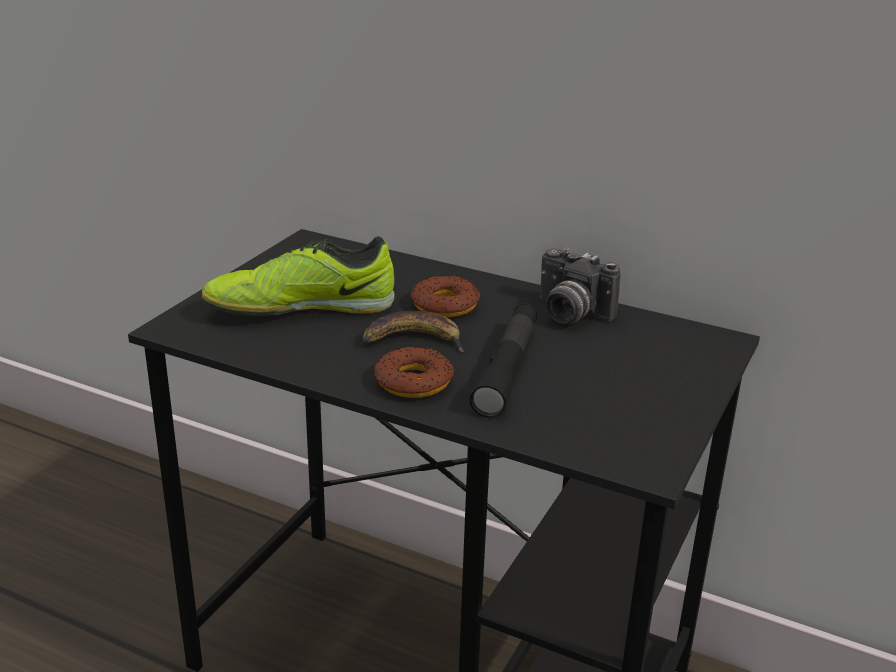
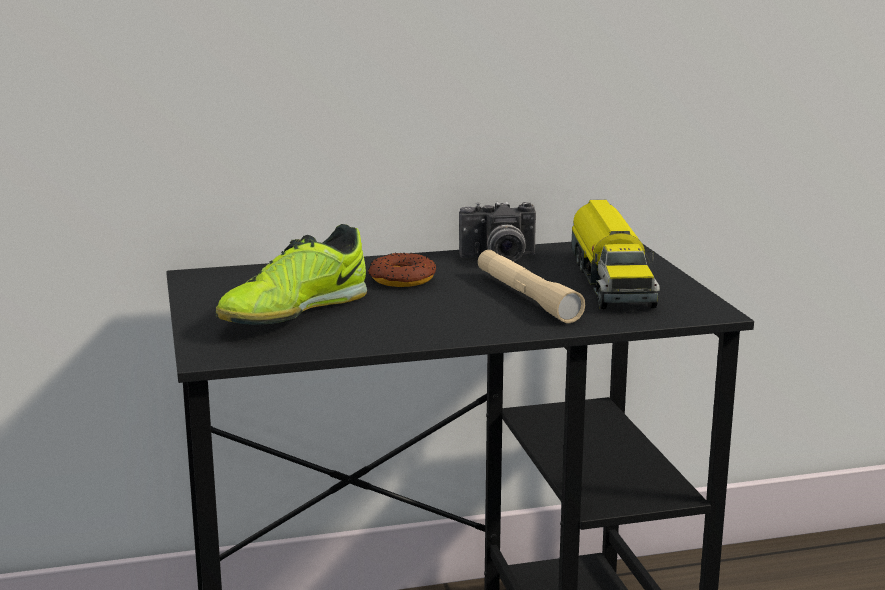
camera: 40 degrees left, 10 degrees down
banana [363,311,465,352] -> none
donut [374,346,454,398] -> none
black flashlight [470,303,538,418] -> beige flashlight [478,250,585,323]
none -> toy truck [571,200,660,309]

